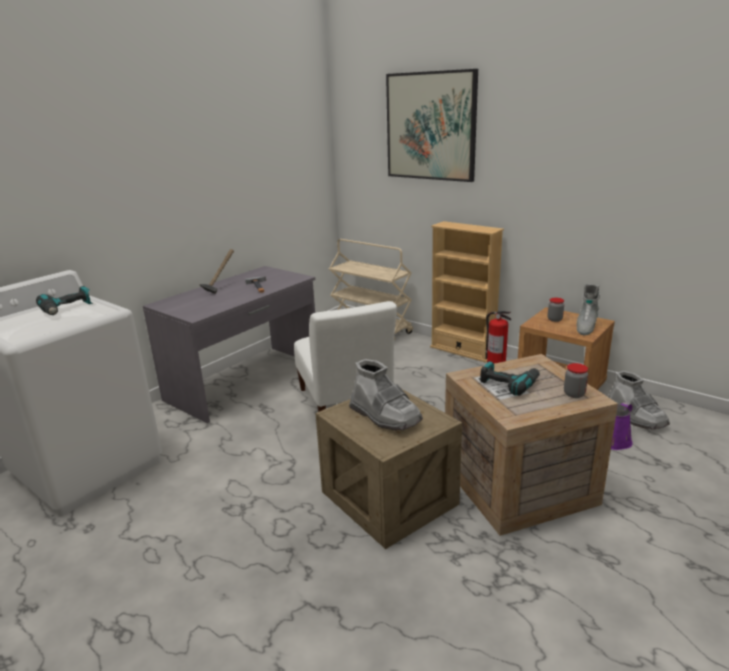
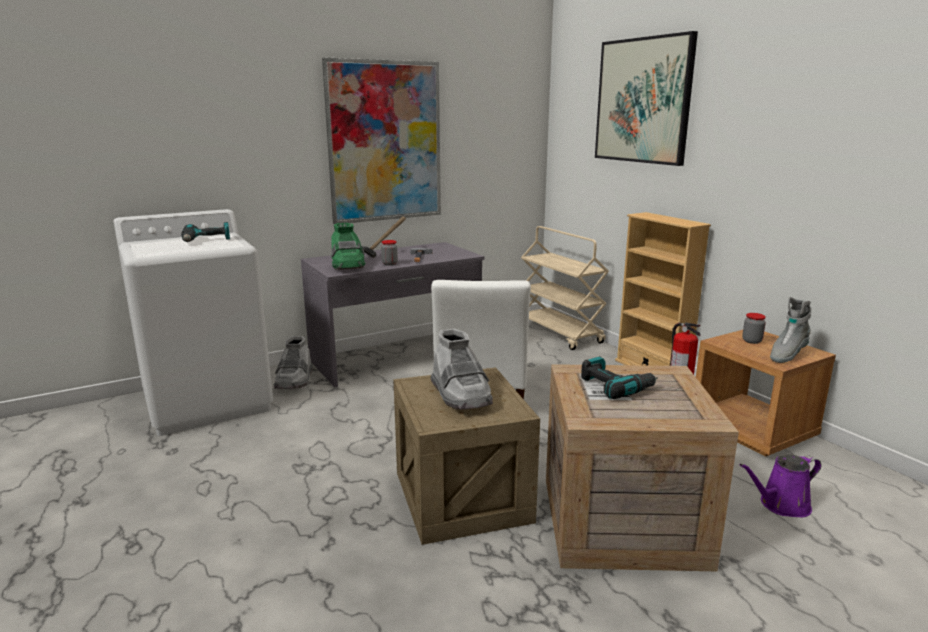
camera: 20 degrees right, 5 degrees down
jar [564,363,588,398] -> jar moved to [381,240,398,265]
grey boot [608,371,670,430] -> grey boot moved to [274,336,313,389]
none -> picture [322,57,441,224]
none -> green boot [331,223,365,270]

